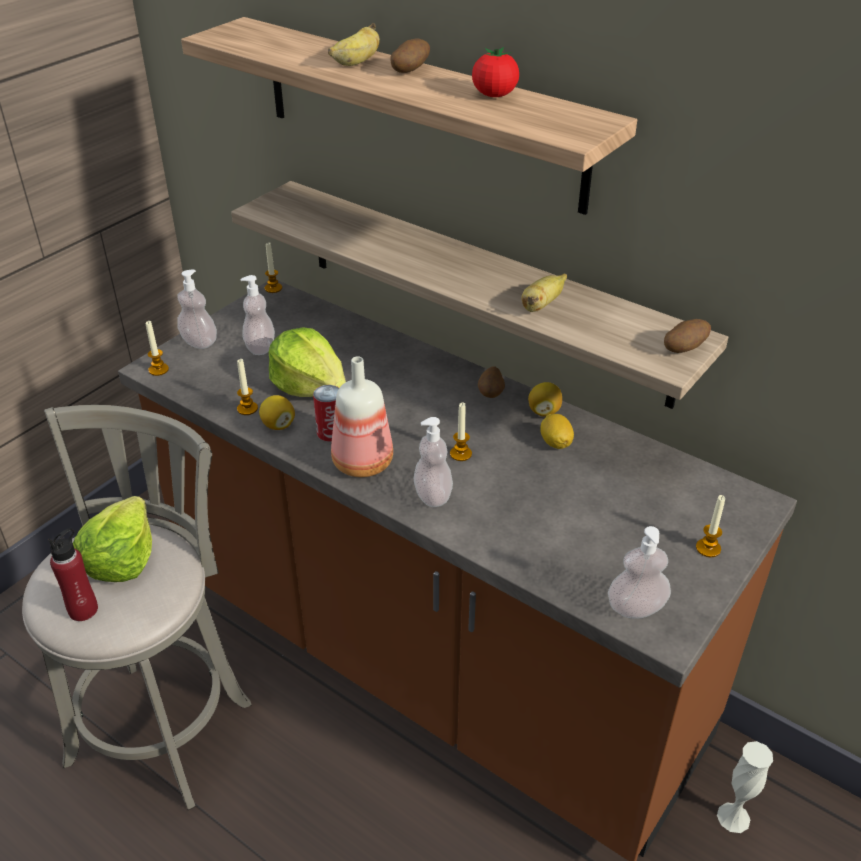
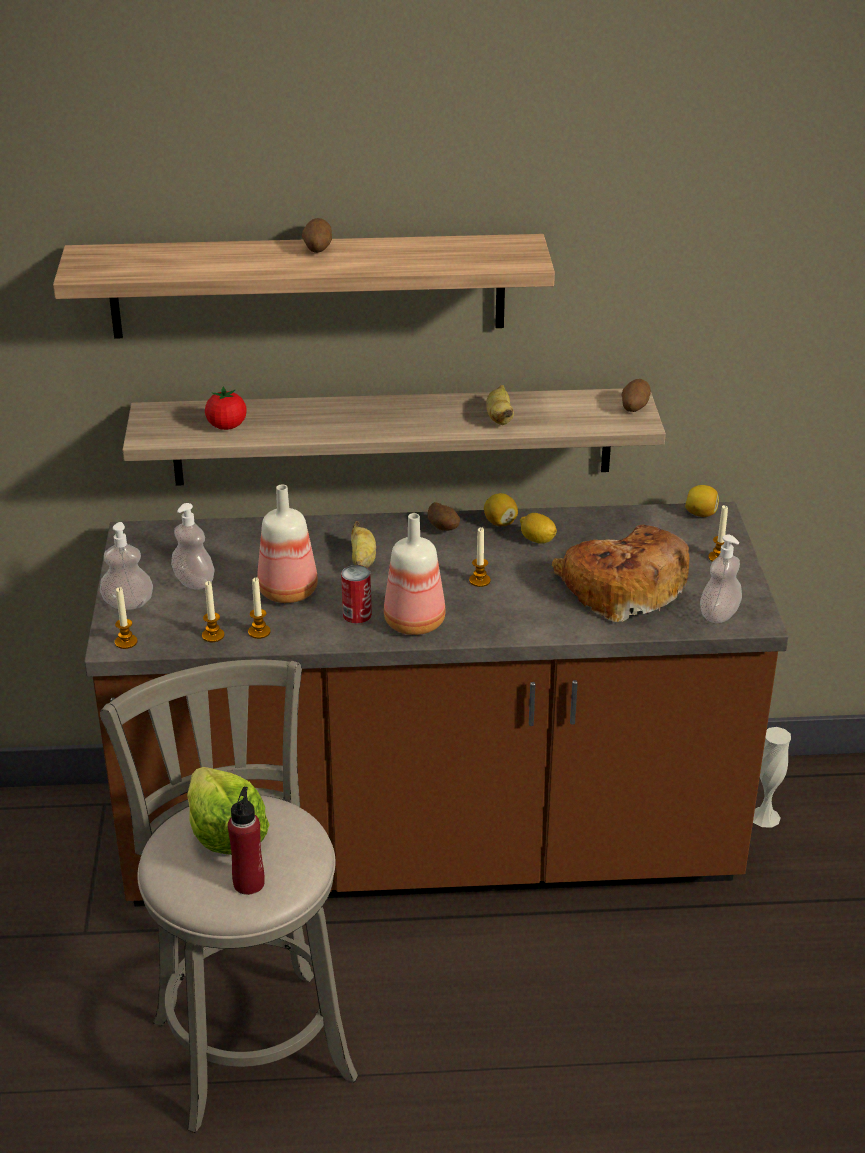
camera: 40 degrees left, 5 degrees down
lemon [259,395,295,430] -> lemon moved to [685,485,719,517]
candle [265,242,282,293] -> candle moved to [202,581,225,642]
lettuce [269,327,346,397] -> bottle [257,485,318,603]
banana [328,23,380,66] -> banana moved to [351,521,376,568]
soap dispenser [414,417,453,507] -> none
tomato [472,47,519,97] -> tomato moved to [205,387,247,430]
none -> bread [552,525,690,622]

